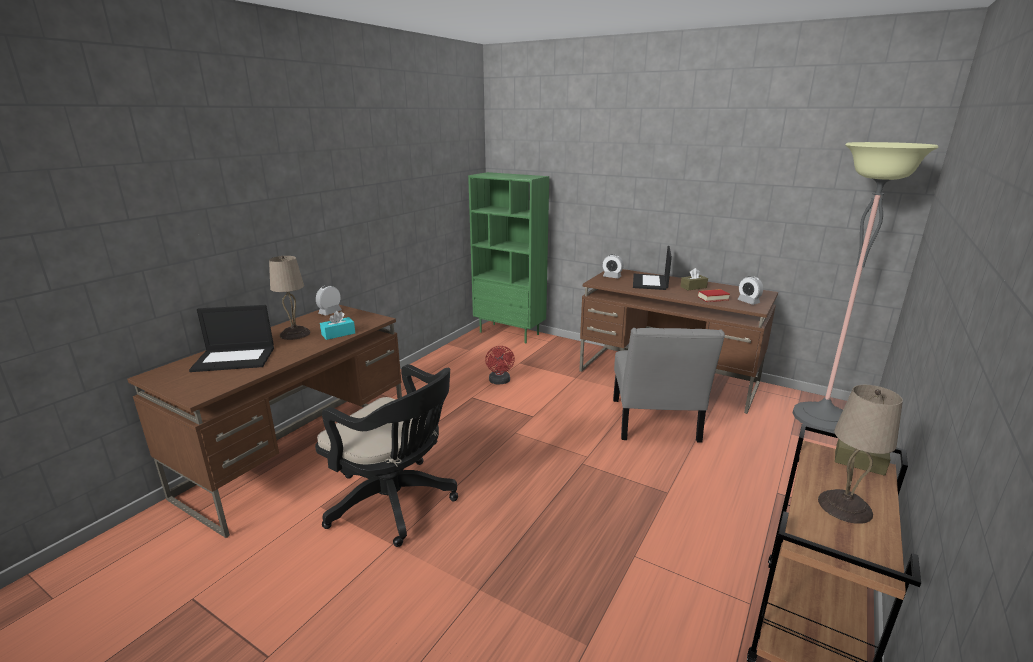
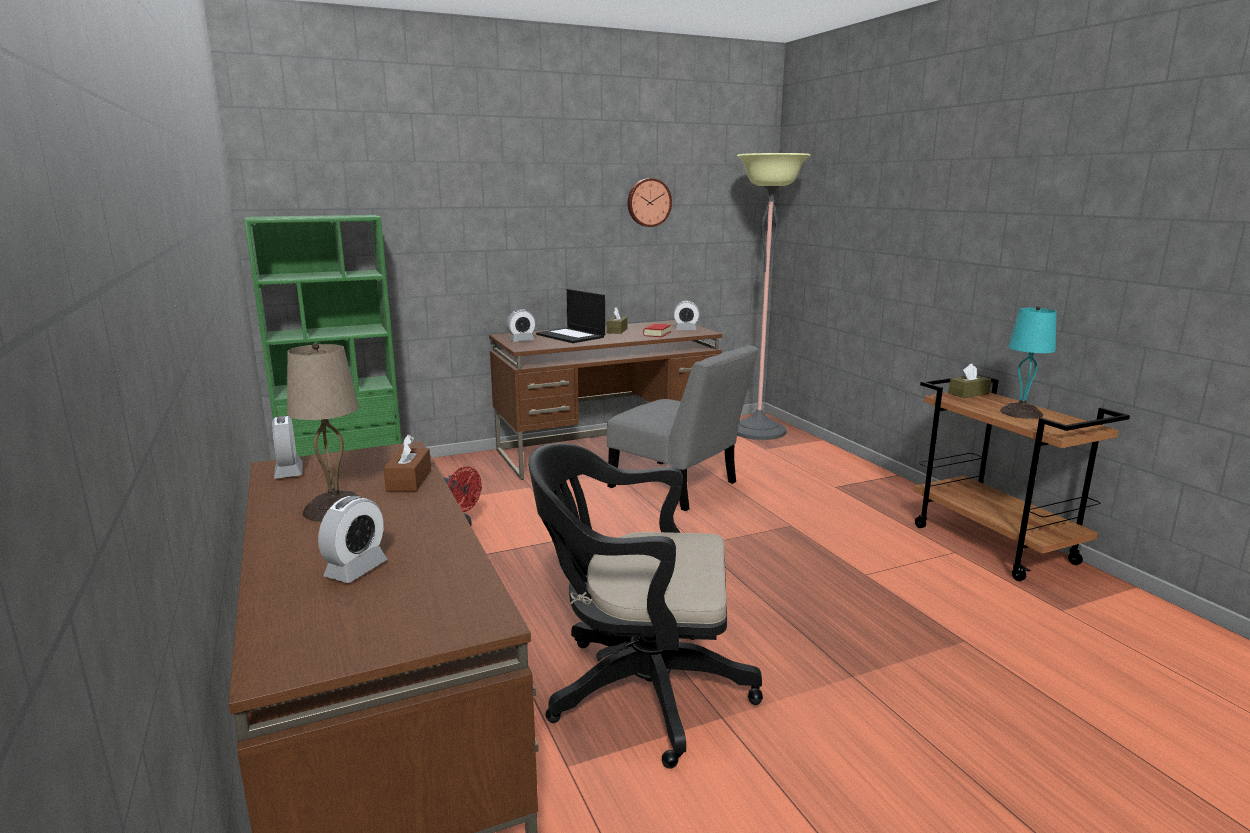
camera: 55 degrees left, 5 degrees down
laptop [189,305,274,372] -> alarm clock [318,495,388,583]
black office chair [315,364,458,547] -> black office chair turned 150 degrees counterclockwise [528,443,763,769]
turquoise tissue box [320,311,355,340] -> brown tissue box [384,435,431,492]
beige table lamp [818,385,903,524] -> turquoise table lamp [1000,306,1057,419]
none -> wall clock [628,178,672,227]

